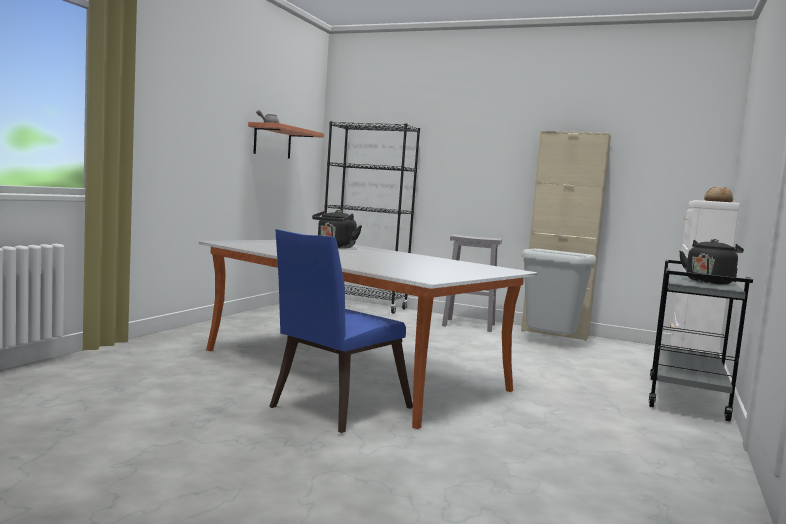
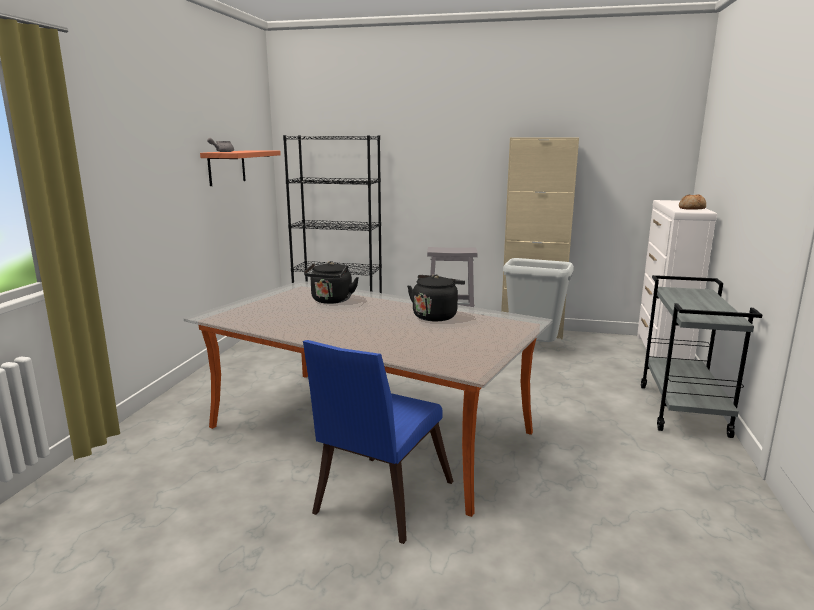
camera: 10 degrees left, 10 degrees up
black kettle [679,239,744,284] -> black kettle moved to [407,275,465,321]

